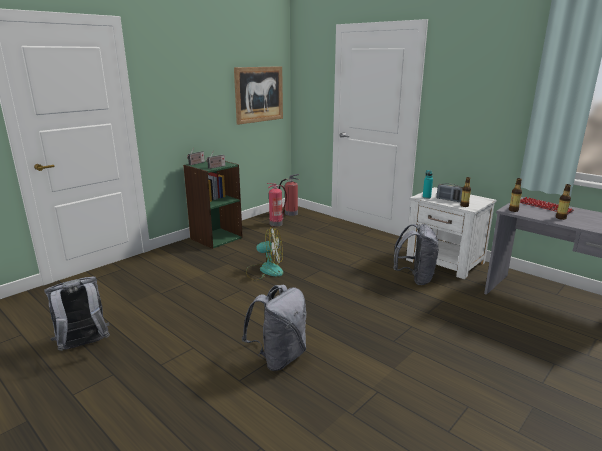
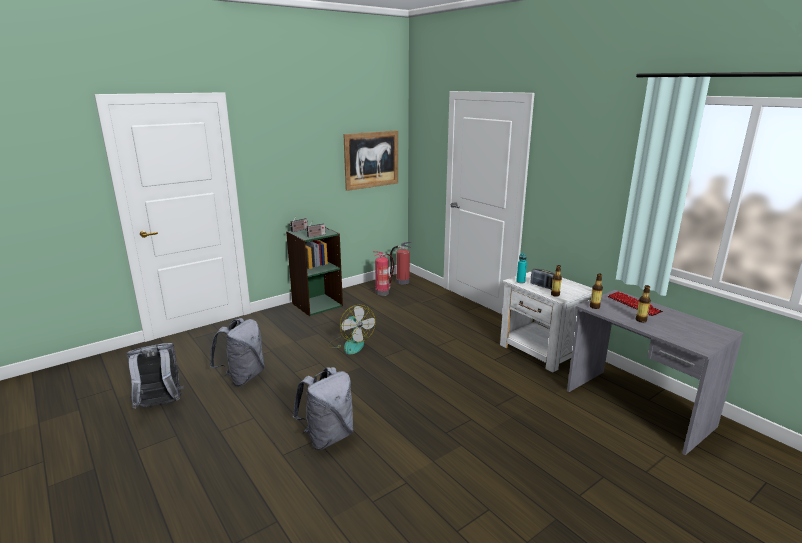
camera: 10 degrees right, 0 degrees up
fan [246,227,283,280] -> fan turned 45 degrees clockwise [328,305,376,354]
grey backpack [393,224,439,285] -> grey backpack moved to [210,318,265,386]

